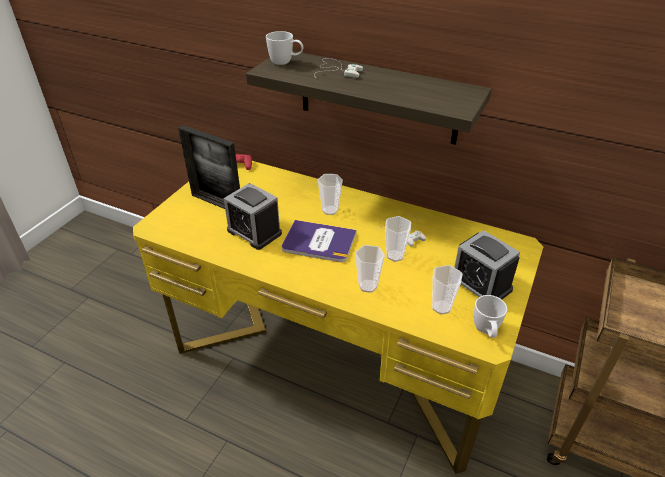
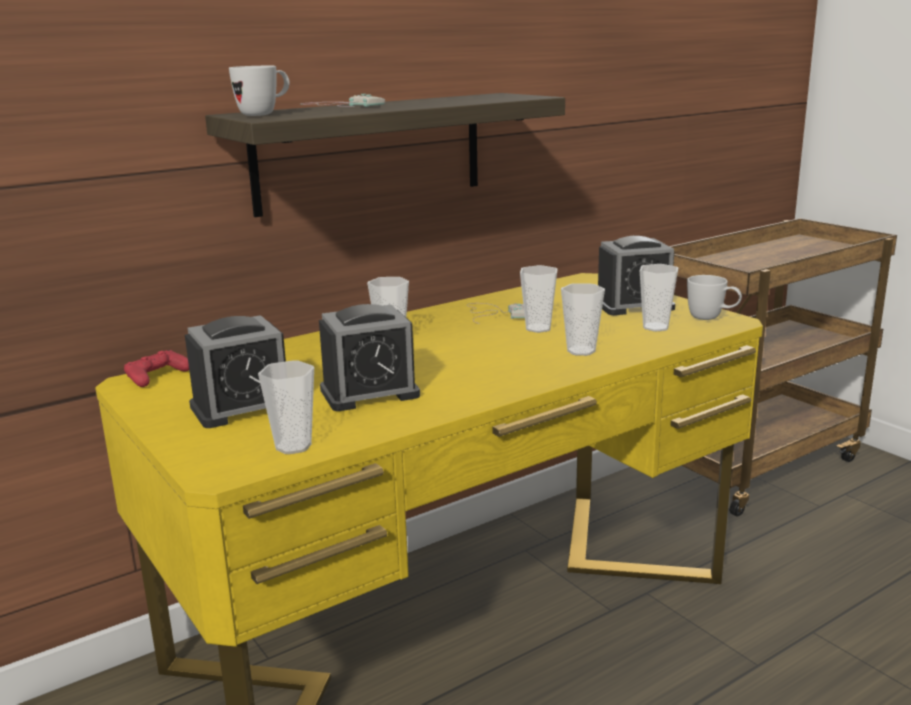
camera: 60 degrees left, 20 degrees down
picture frame [178,125,240,209] -> alarm clock [185,315,286,428]
book [282,220,356,262] -> none
none -> cup [258,360,314,454]

